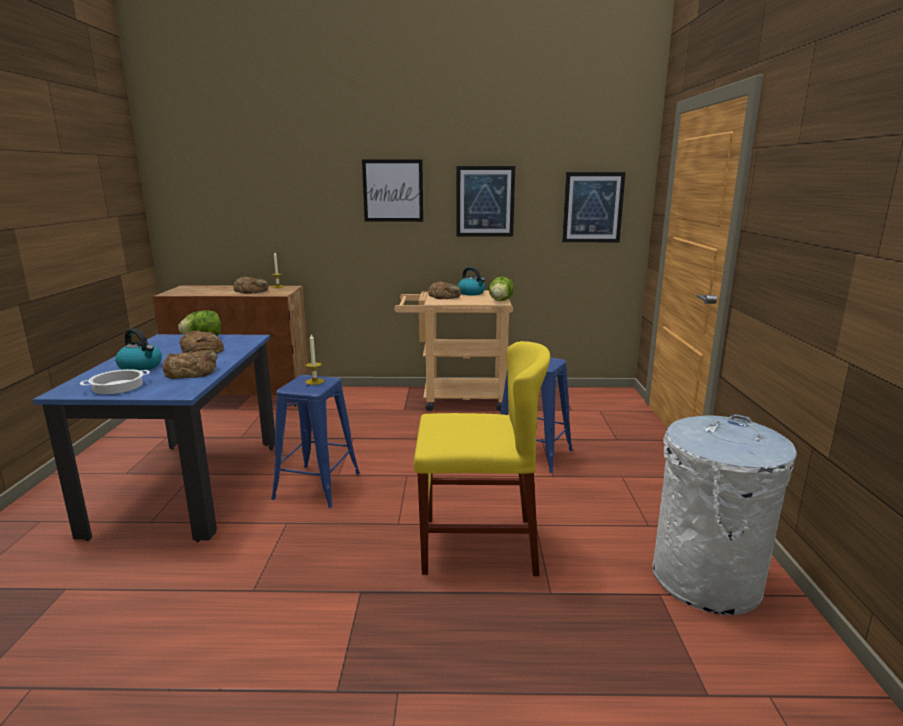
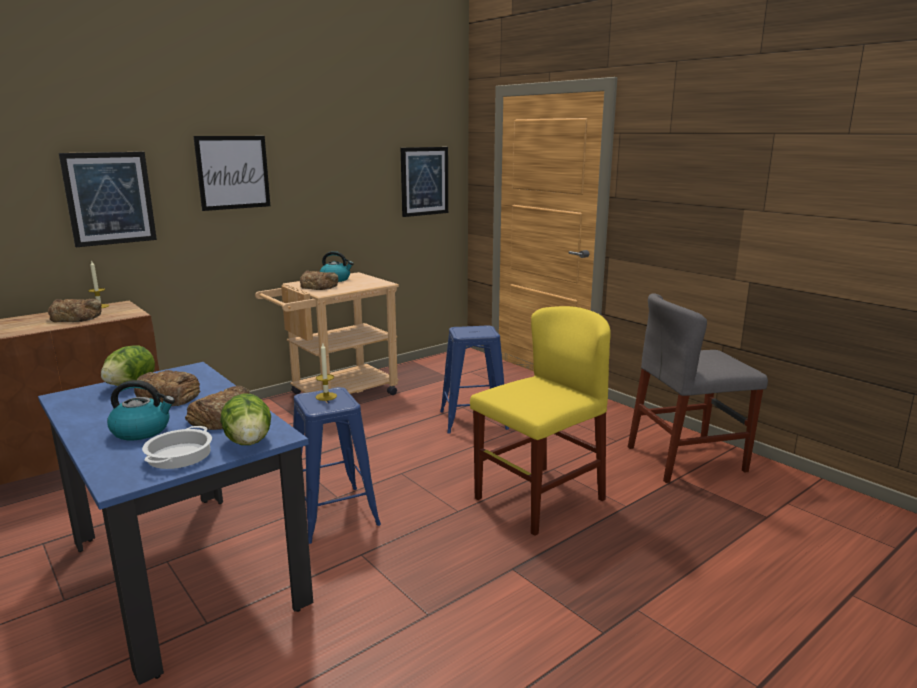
camera: 40 degrees left, 0 degrees up
picture [456,166,515,237] -> picture moved to [59,152,157,247]
lettuce [489,277,514,301] -> lettuce moved to [220,393,271,445]
white trash can [653,414,797,615] -> grey chair [628,294,768,483]

